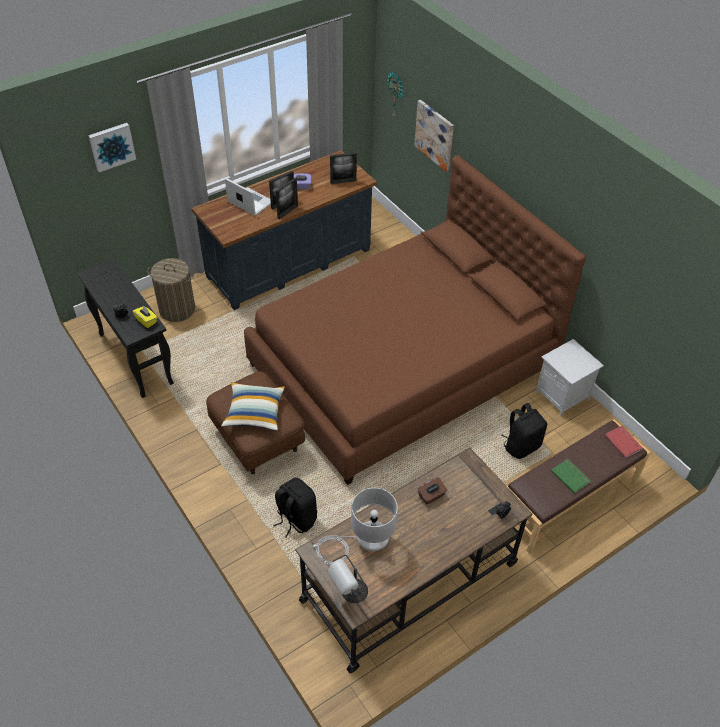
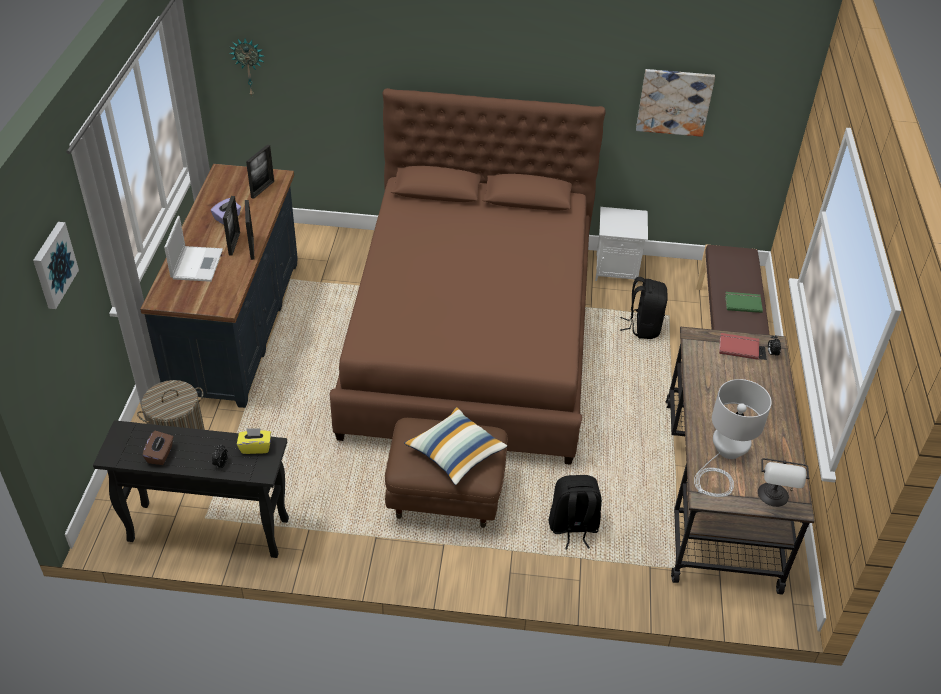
camera: 50 degrees left, 5 degrees down
laptop [225,178,271,216] -> laptop turned 105 degrees clockwise [164,216,223,282]
picture [414,100,454,172] -> picture moved to [636,69,715,137]
brown tissue box [417,477,447,504] -> brown tissue box moved to [142,431,173,465]
red book [604,426,643,459] -> red book moved to [719,333,759,360]

